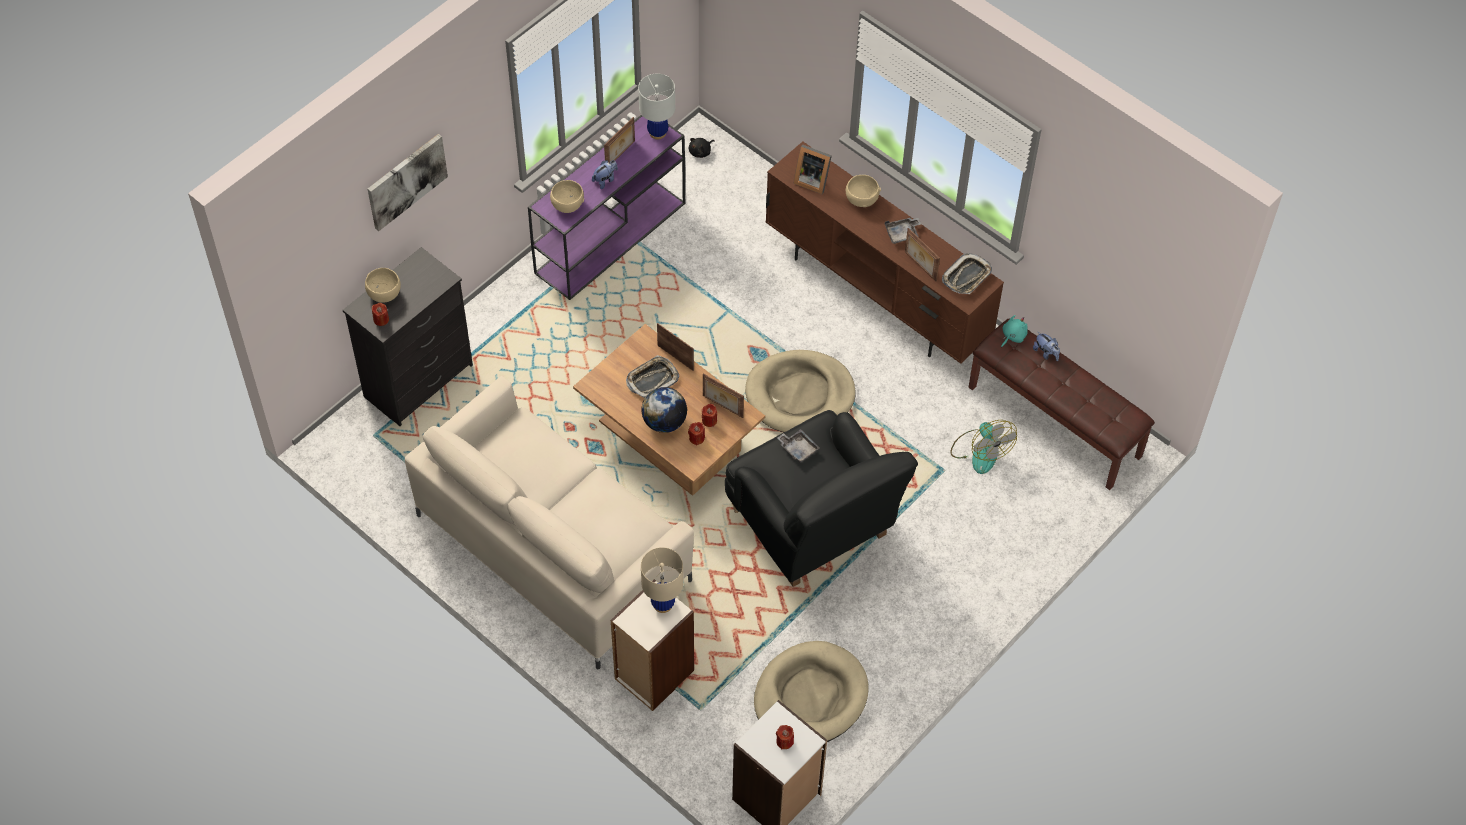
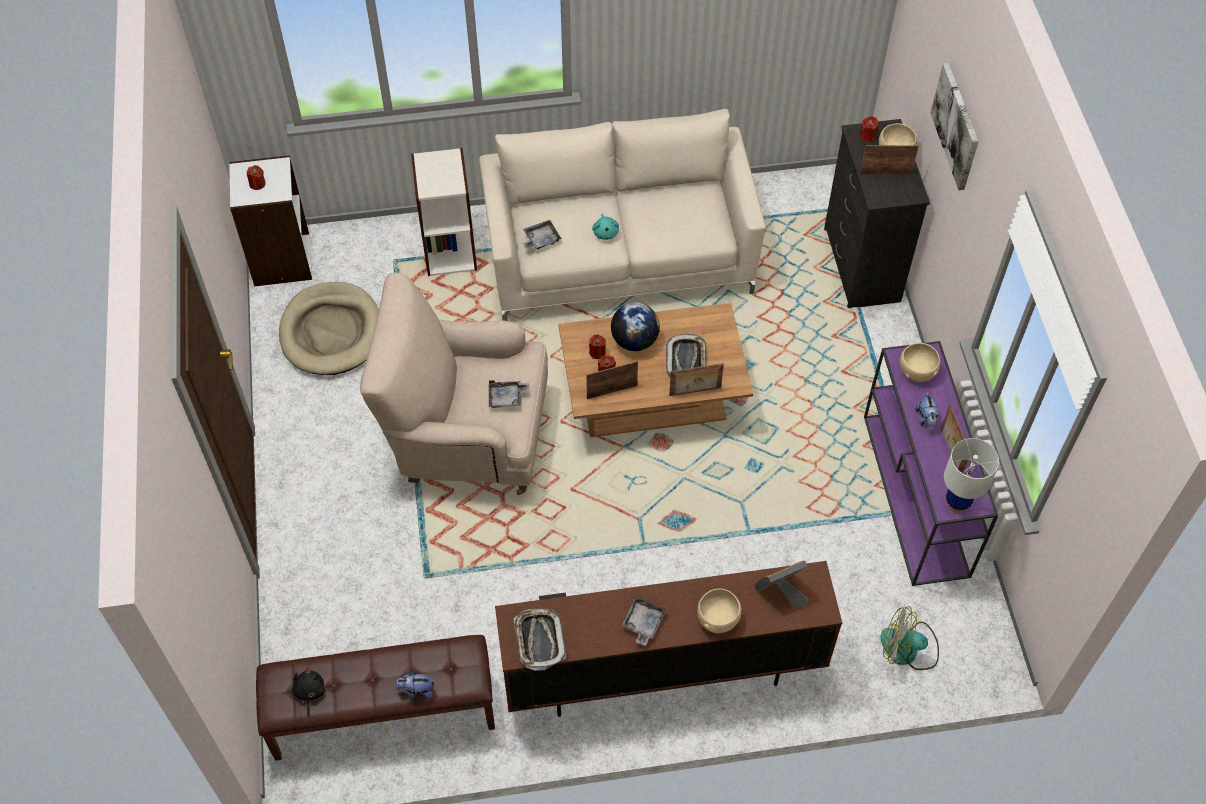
camera: 130 degrees right, 0 degrees up
beige table lamp [641,547,683,613] -> none
black plush toy [689,138,715,158] -> black plush toy moved to [292,667,325,716]
black armchair [725,410,918,587] -> beige armchair [360,273,548,495]
beige dog bed [745,350,856,432] -> none
picture frame [905,228,940,281] -> picture frame moved to [860,145,919,175]
fan [950,420,1017,474] -> fan moved to [881,606,939,670]
turquoise plush toy [1001,315,1028,348] -> turquoise plush toy moved to [592,214,619,240]
none -> grey tray [523,220,561,250]

